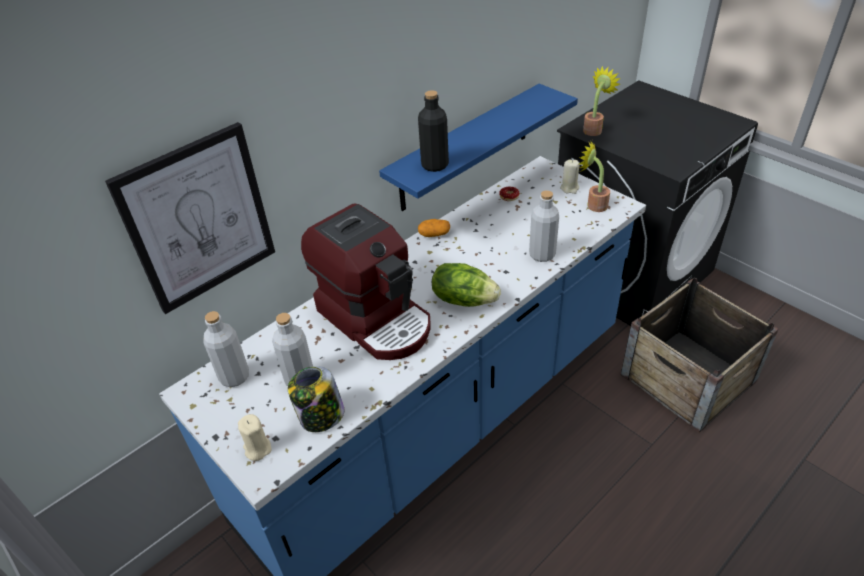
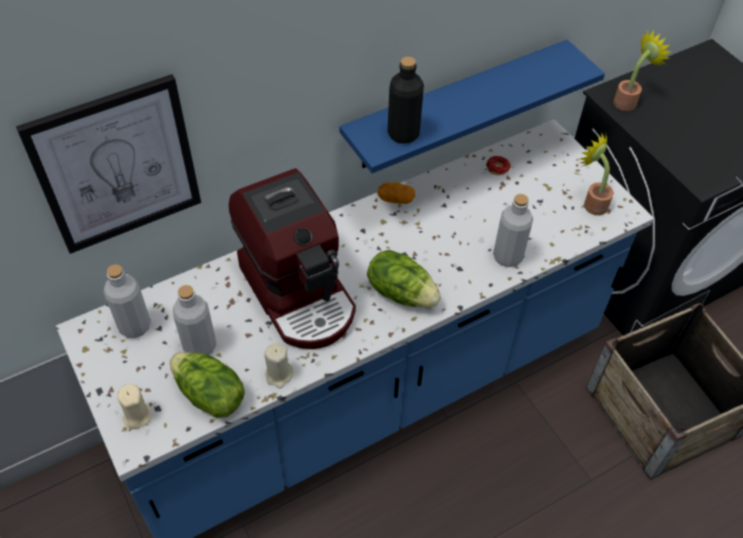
camera: 10 degrees right, 10 degrees up
jar [288,366,344,432] -> lettuce [170,352,245,418]
beige candle [560,160,580,194] -> beige candle moved to [264,343,293,389]

